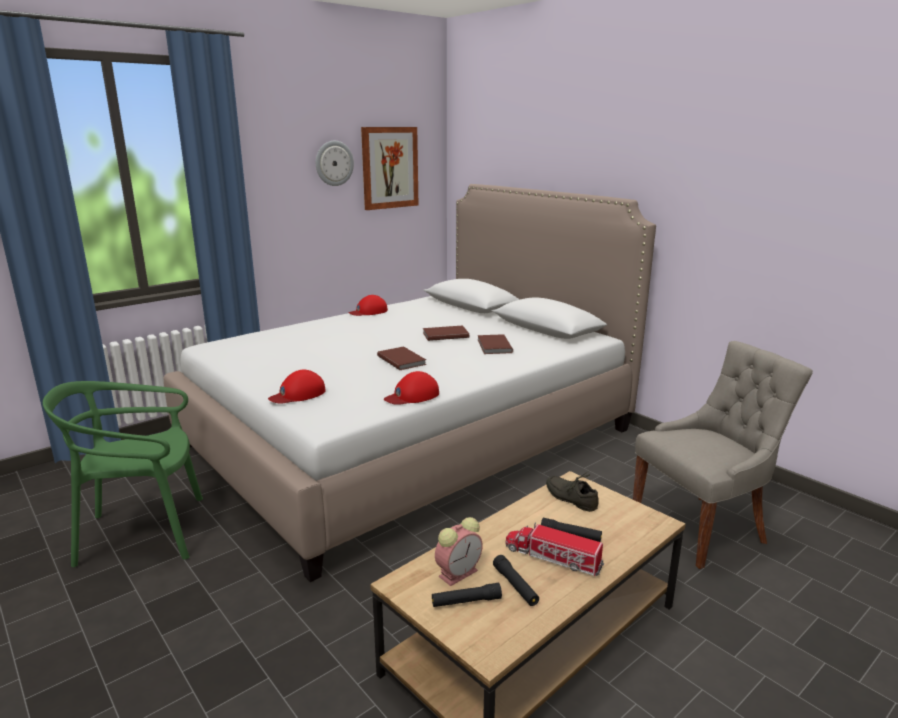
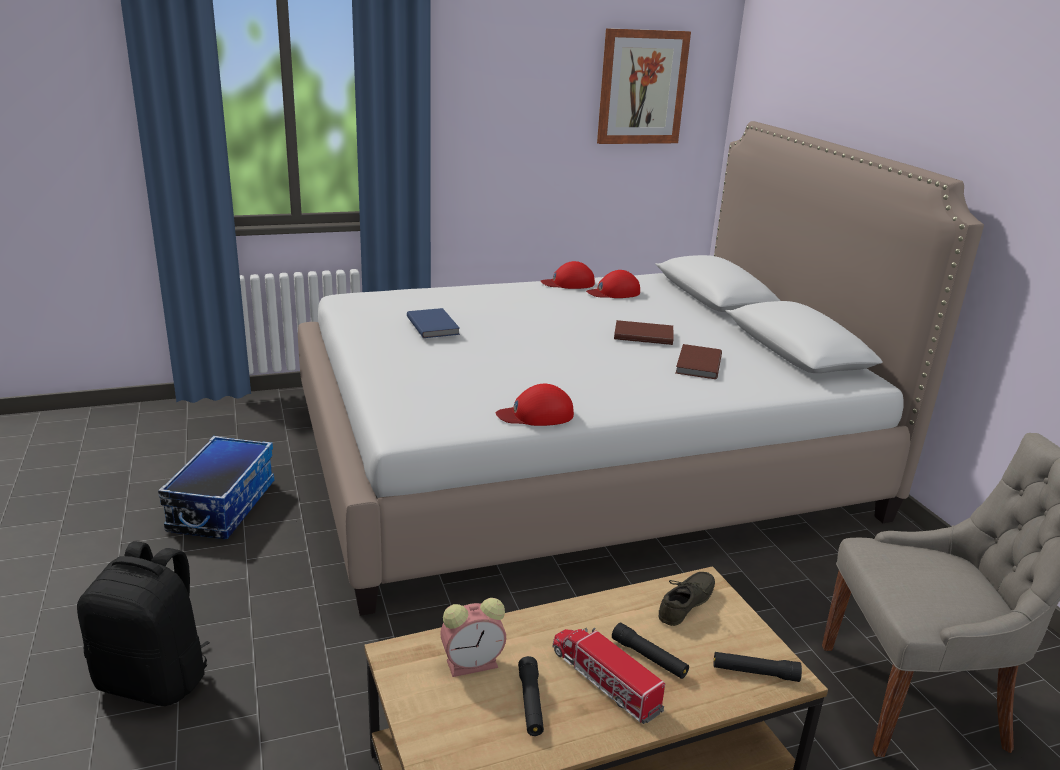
camera: 20 degrees right, 5 degrees up
green chair [43,381,203,567] -> storage box [158,436,274,539]
red cap [268,370,326,404] -> red cap moved to [586,270,640,298]
wall clock [316,141,354,186] -> none
brown book [377,347,426,370] -> none
black flashlight [432,583,502,607] -> black flashlight moved to [714,652,802,682]
grey shoe [546,470,599,512] -> grey shoe turned 60 degrees clockwise [659,572,715,626]
none -> black backpack [77,541,210,706]
none -> blue book [407,308,460,338]

